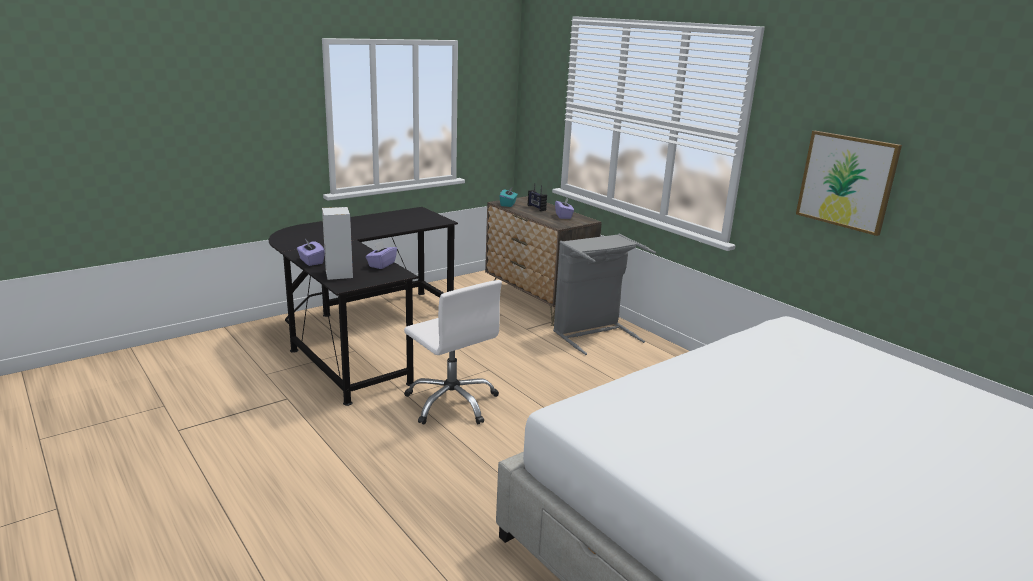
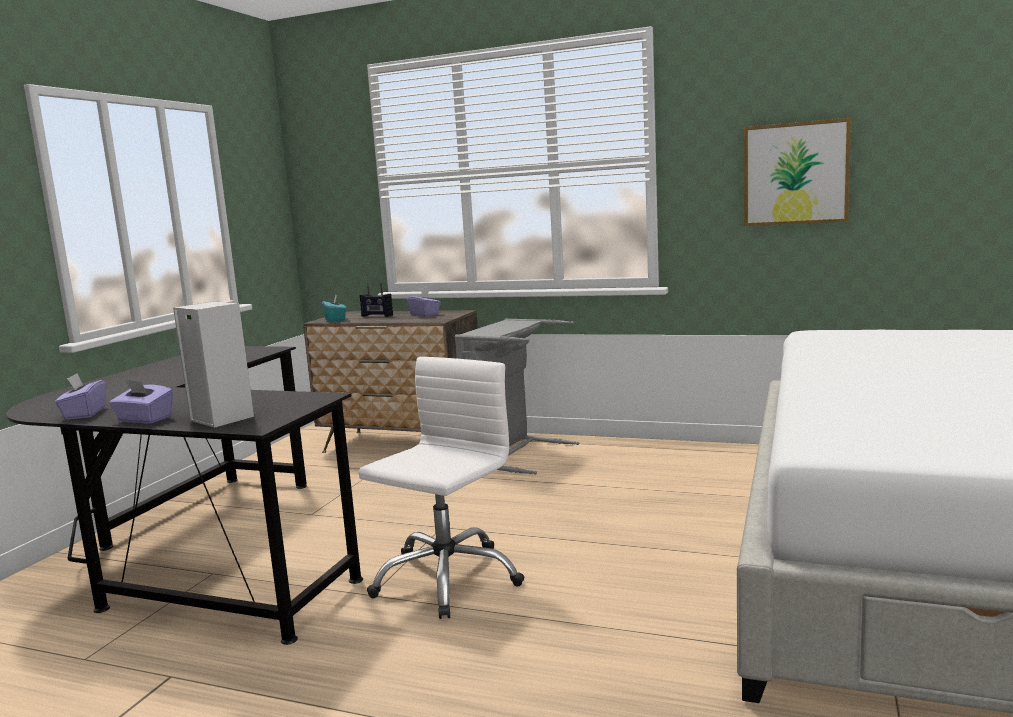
camera: 30 degrees left, 10 degrees down
purple tissue box [366,240,397,269] -> purple tissue box moved to [55,373,106,420]
white office chair [404,280,502,425] -> white office chair turned 75 degrees counterclockwise [358,357,524,619]

